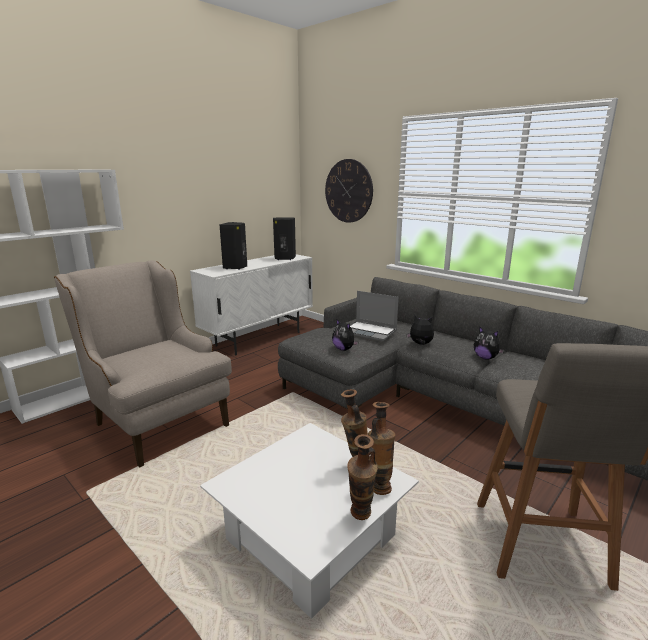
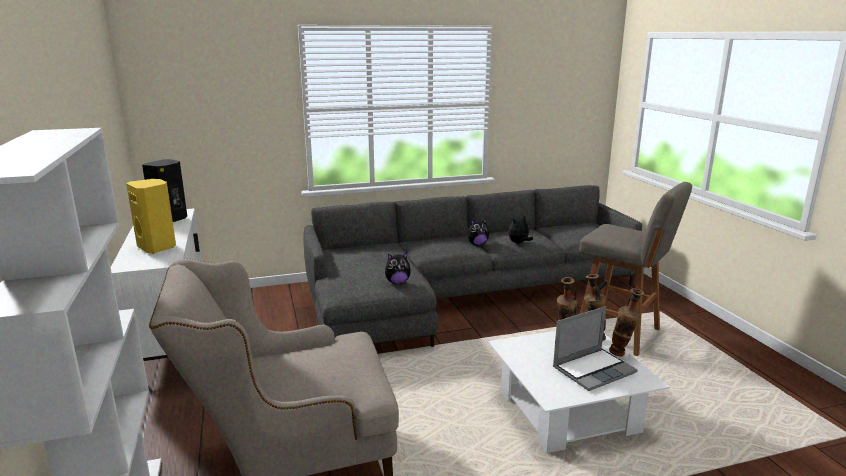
camera: 60 degrees left, 0 degrees up
black speaker [219,222,247,270] -> yellow speaker [126,179,176,254]
wall clock [325,159,373,223] -> none
laptop [350,291,399,342] -> laptop moved to [553,306,638,391]
plush toy [407,315,434,345] -> plush toy moved to [508,215,533,243]

